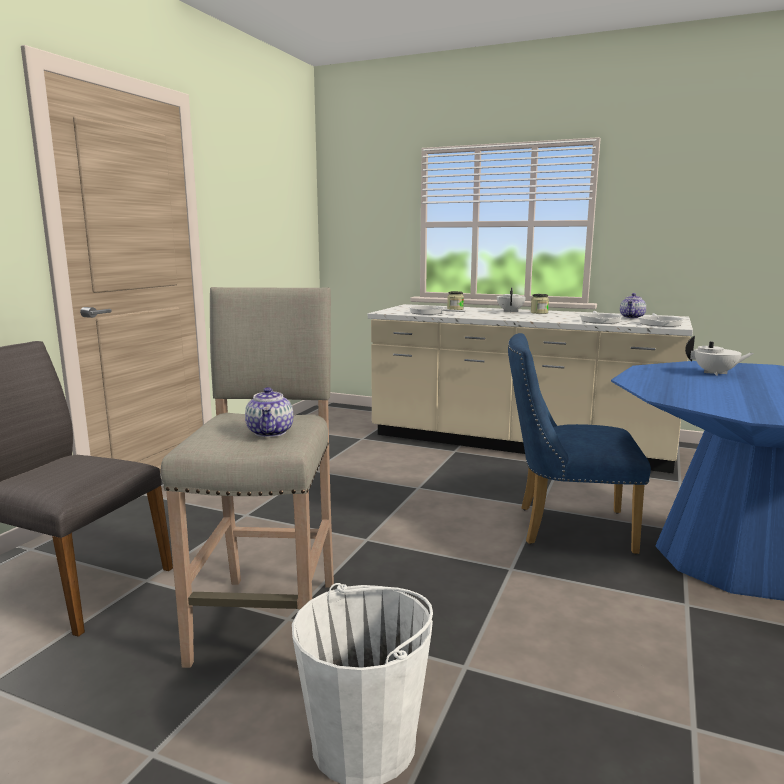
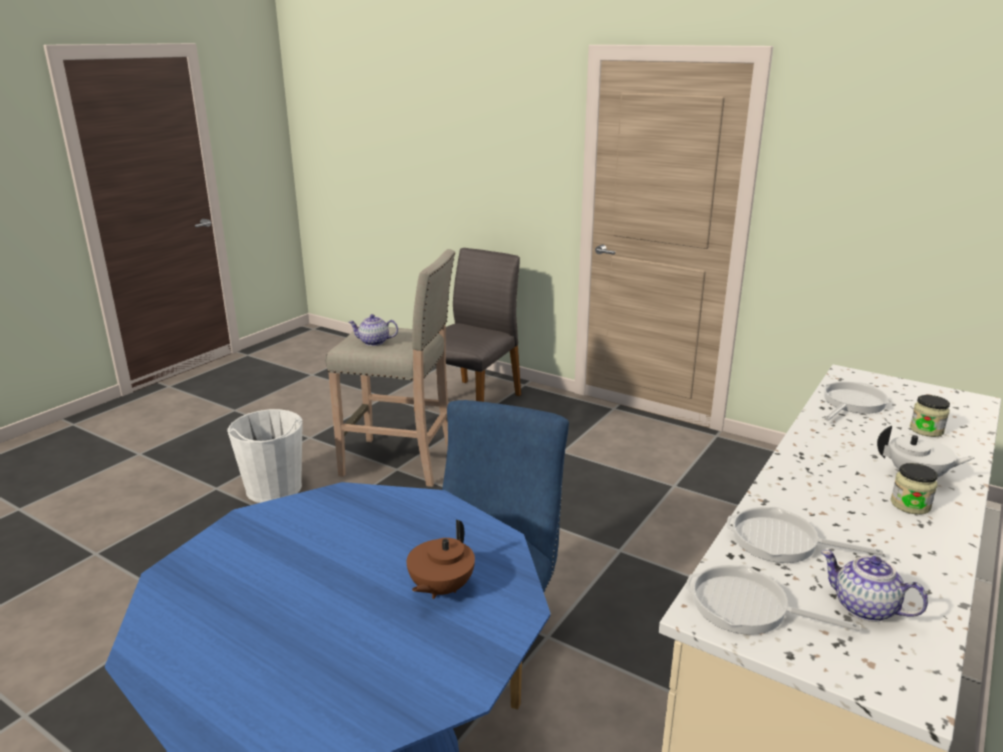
camera: 100 degrees right, 10 degrees up
white teapot [685,336,754,376] -> brown teapot [407,520,475,599]

